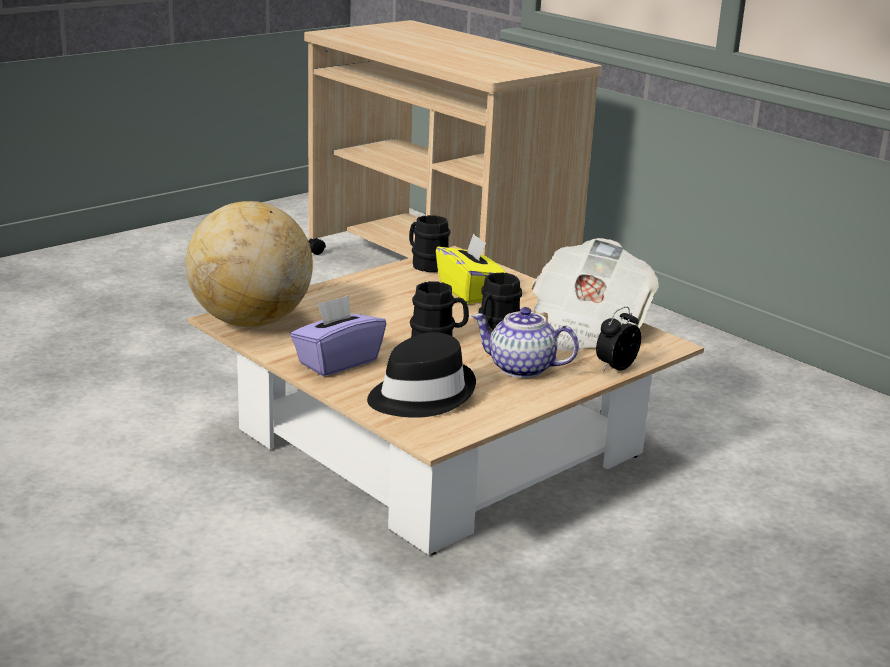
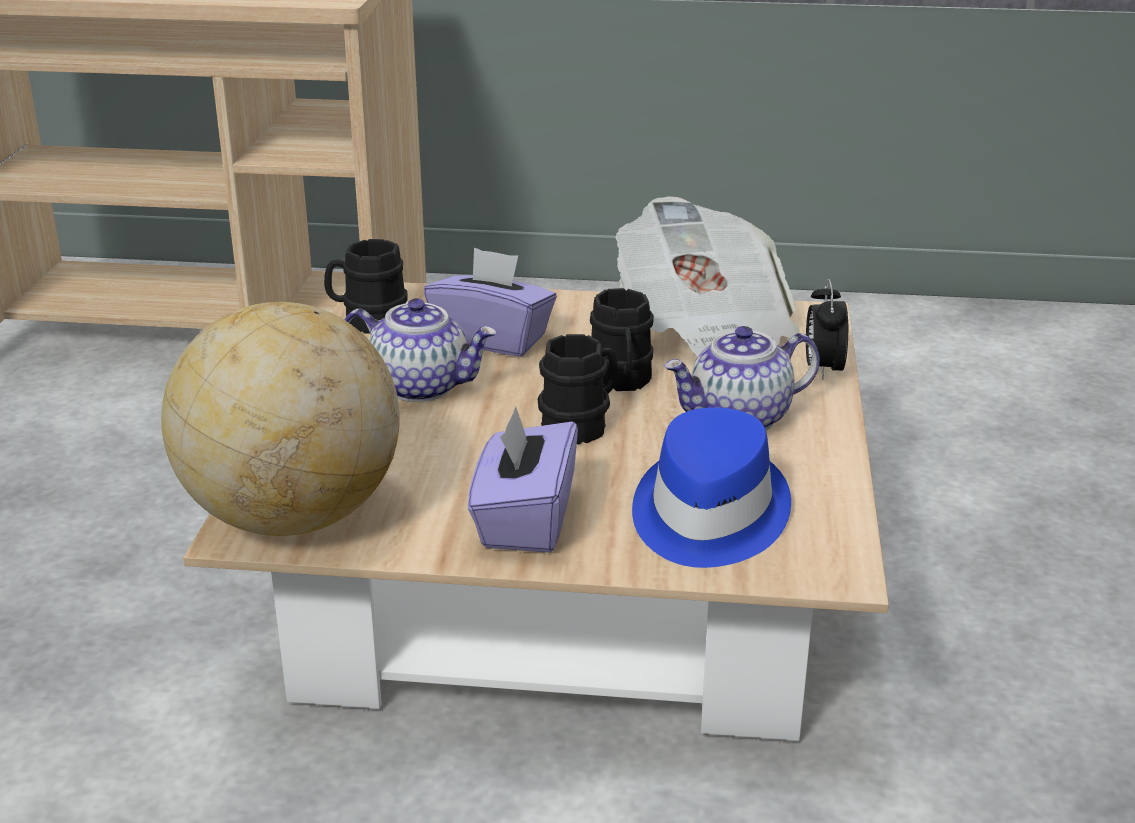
camera: 40 degrees left, 5 degrees up
black hat [367,332,476,418] -> blue hat [632,407,791,568]
yellow tissue box [436,233,506,304] -> purple tissue box [424,247,557,357]
none -> teapot [344,298,497,402]

